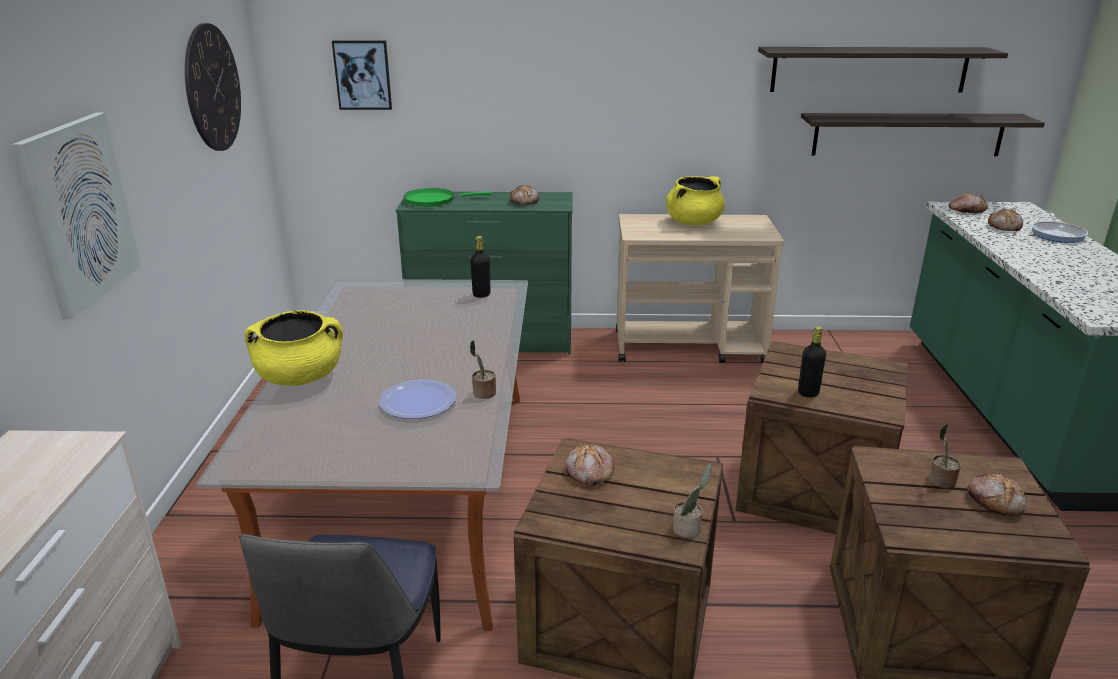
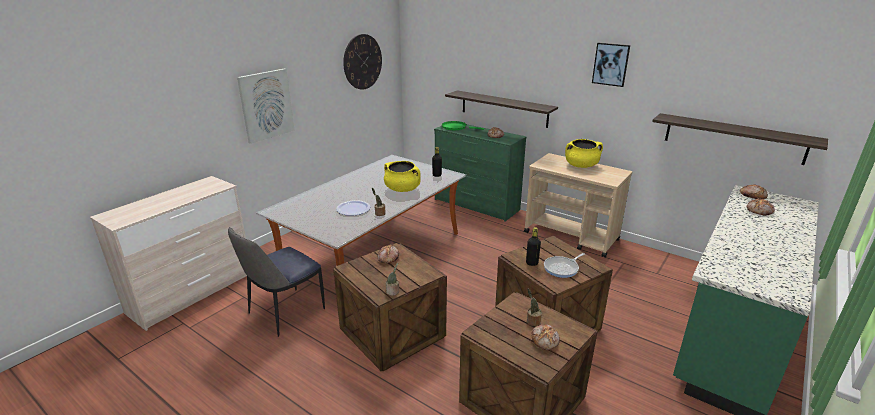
camera: 35 degrees right, 0 degrees up
yellow cooking pot [245,310,343,386] -> yellow cooking pot moved to [384,161,421,192]
picture [332,41,392,110] -> picture moved to [592,43,630,87]
shelf [758,47,1008,93] -> shelf moved to [445,90,558,128]
frying pan [1032,213,1088,243] -> frying pan moved to [544,253,585,278]

